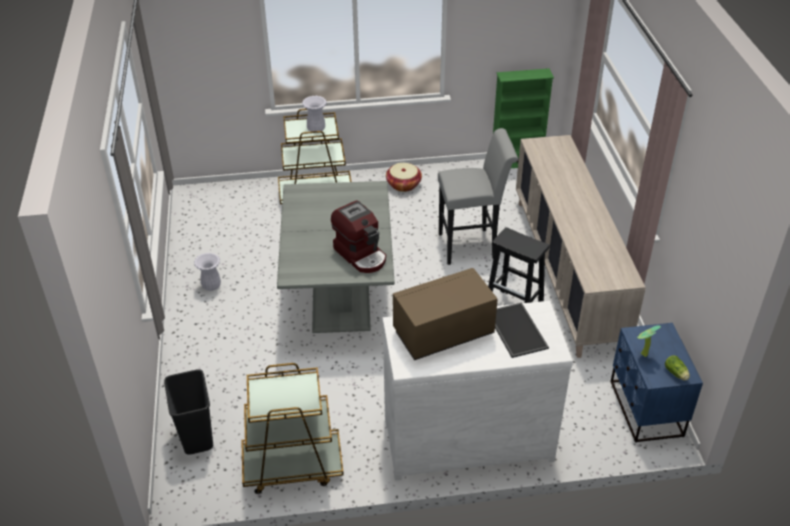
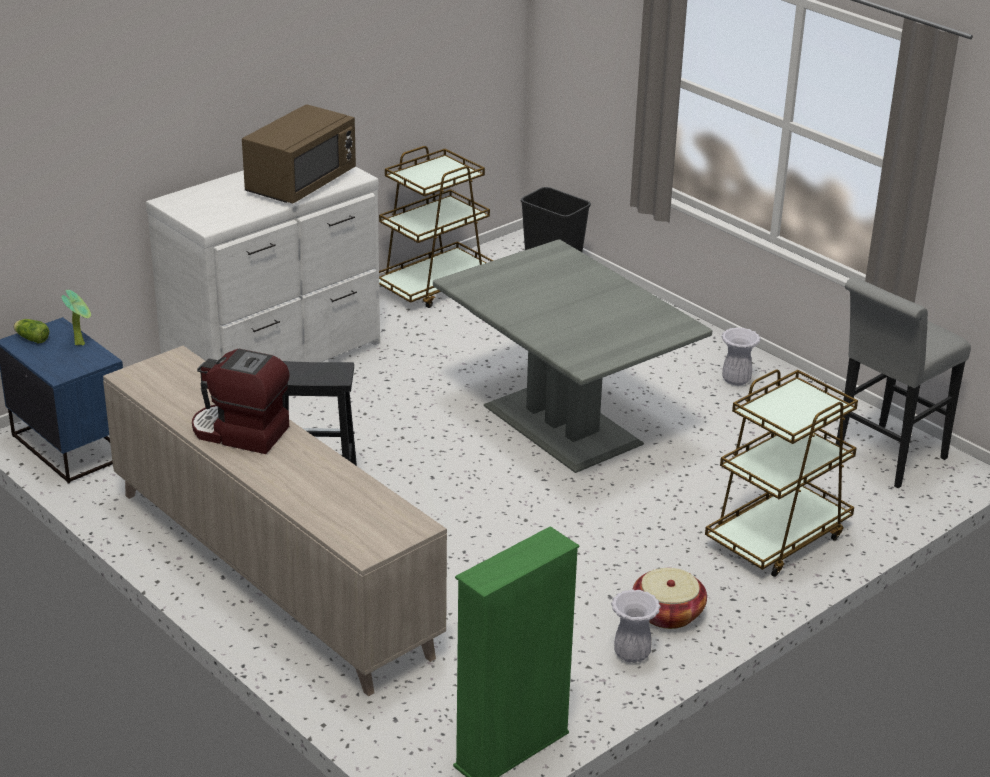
camera: 145 degrees right, 10 degrees down
white vase [302,96,327,132] -> white vase moved to [611,589,661,663]
coffee machine [331,200,386,273] -> coffee machine moved to [192,349,290,454]
grey stool [438,128,518,265] -> grey stool moved to [836,277,971,488]
tray [495,303,549,358] -> none

